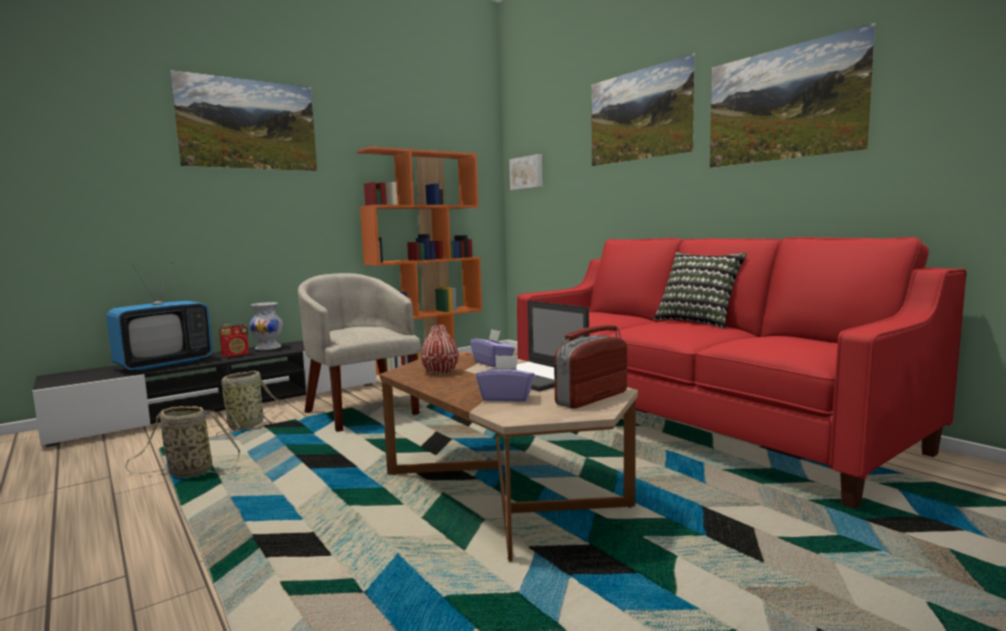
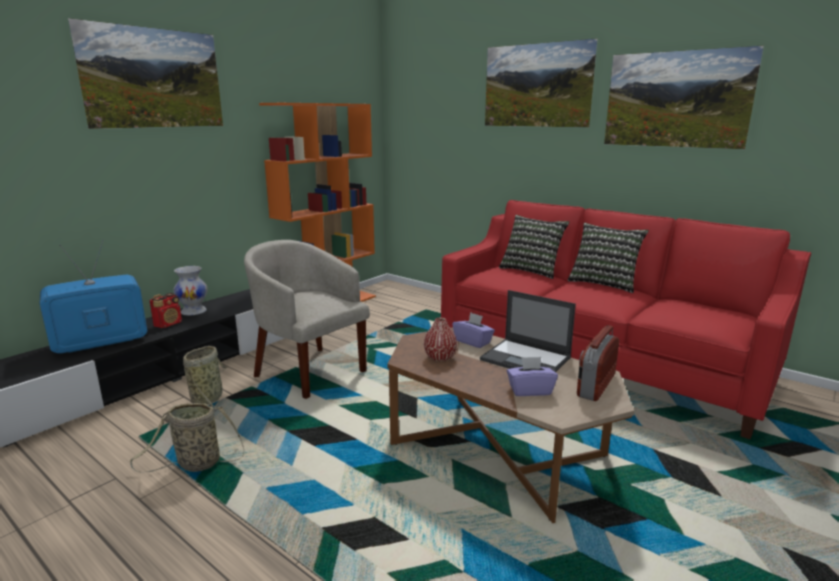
camera: 15 degrees left, 10 degrees up
television [106,263,213,371] -> television turned 150 degrees counterclockwise [40,240,147,353]
picture [509,154,543,190] -> none
none -> pillow [499,215,569,279]

